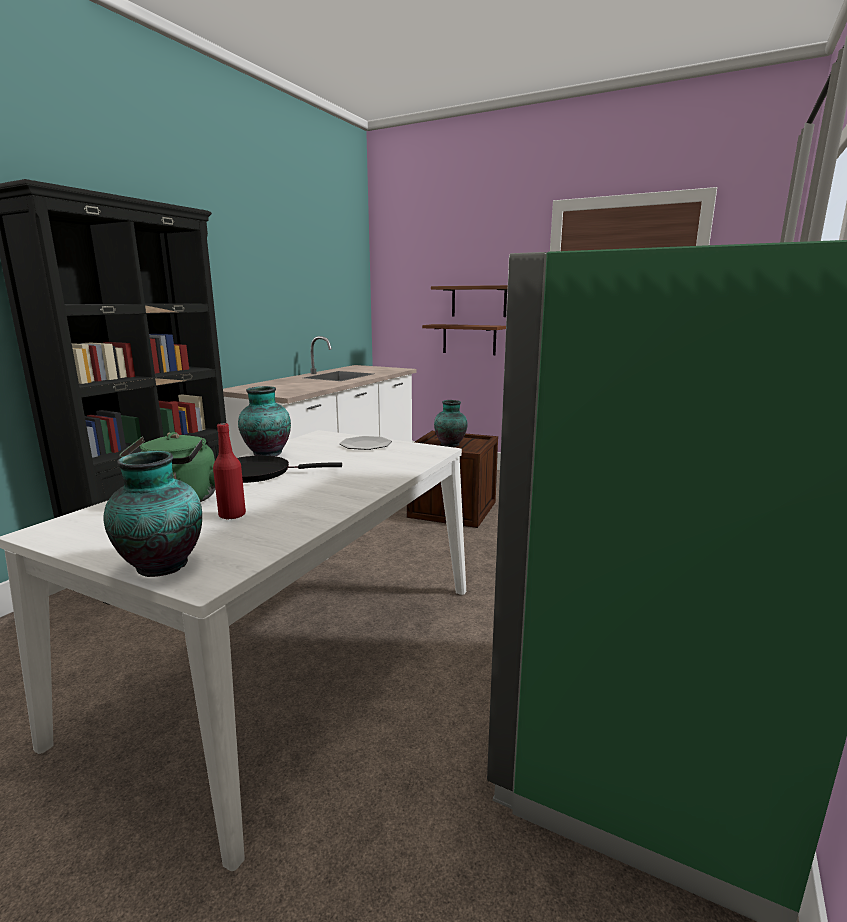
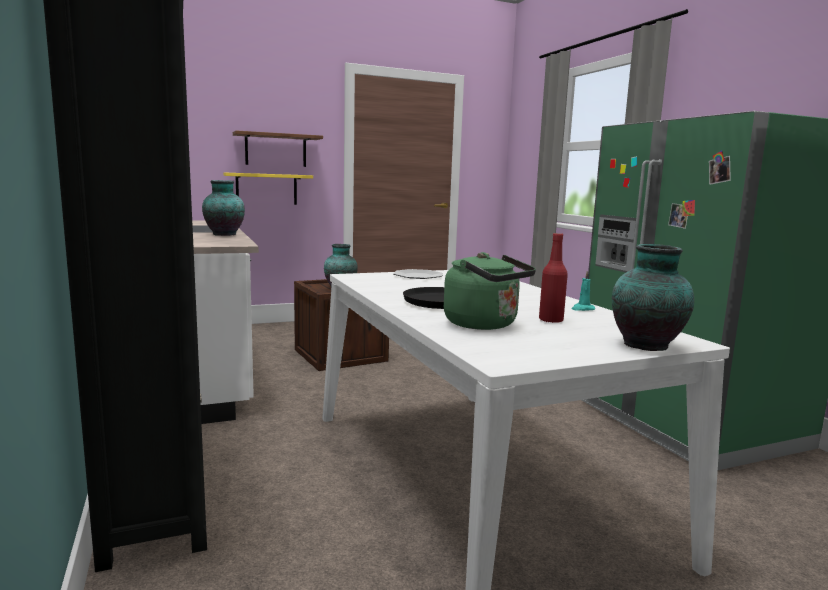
camera: 50 degrees left, 5 degrees down
vase [238,386,291,456] -> vase moved to [202,180,245,236]
brown shelf [422,324,506,355] -> yellow shelf [223,172,313,205]
none -> turquoise candle [571,271,595,311]

